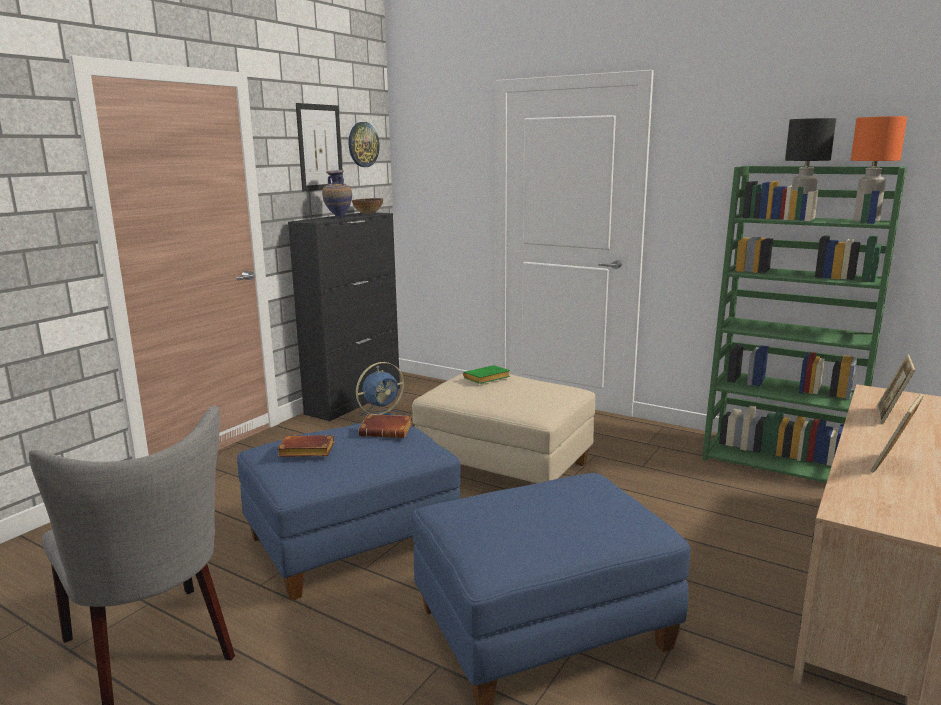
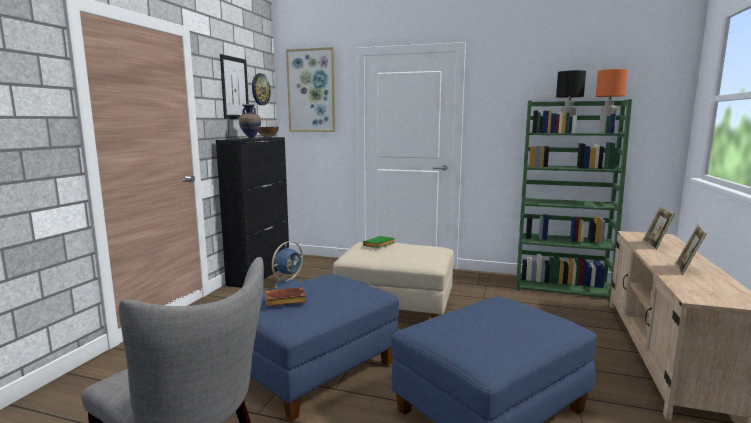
camera: 15 degrees left, 5 degrees down
brown book [359,414,412,438] -> none
none -> picture [286,47,336,132]

